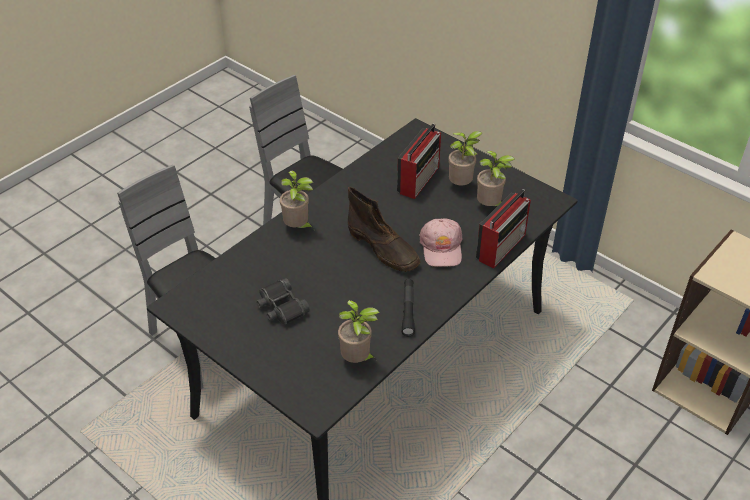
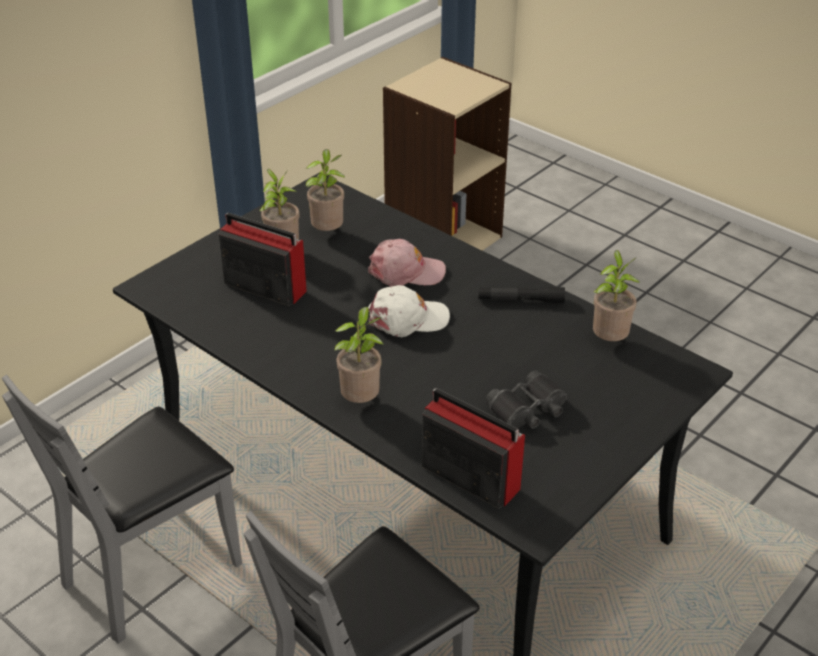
camera: 90 degrees left, 5 degrees down
brown boot [348,187,420,272] -> white cap [368,285,450,337]
radio [476,189,531,269] -> radio moved to [422,388,525,508]

